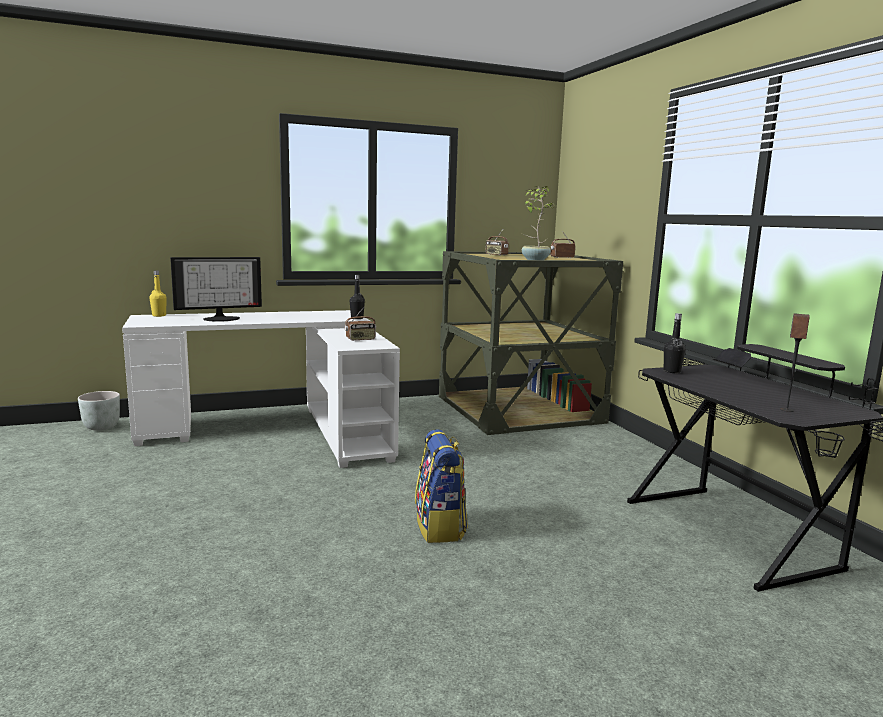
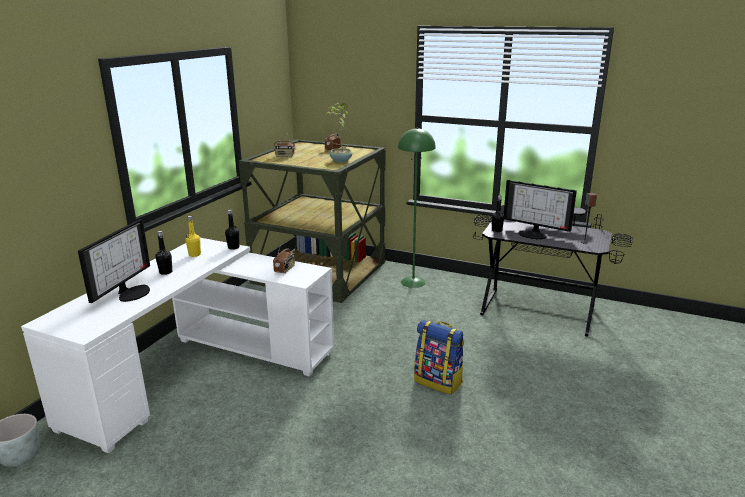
camera: 45 degrees left, 10 degrees up
yellow bottle [150,271,167,317] -> yellow bottle moved to [185,216,201,257]
none -> black bottle [155,231,172,275]
none -> green floor lamp [398,128,436,288]
none -> monitor [504,180,577,239]

